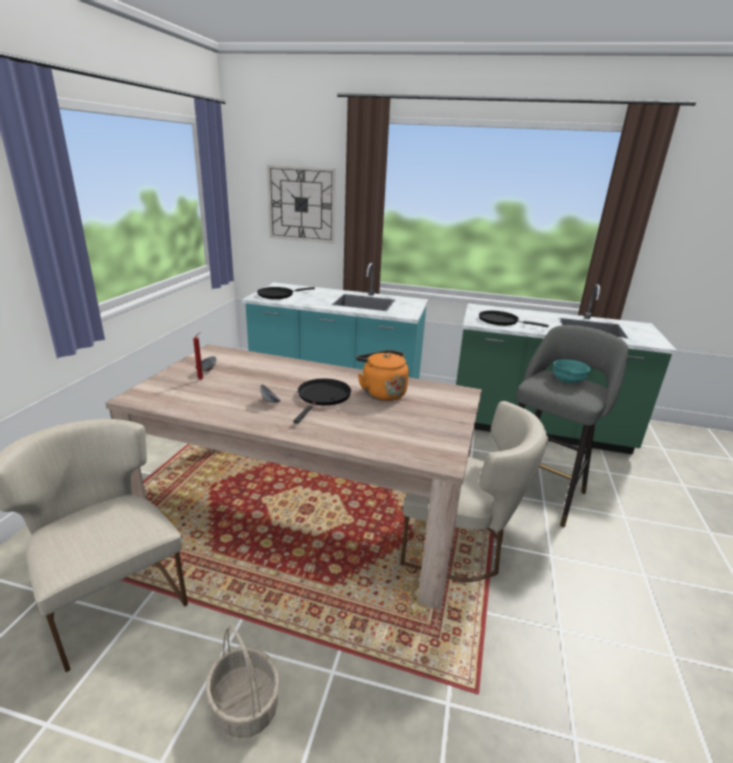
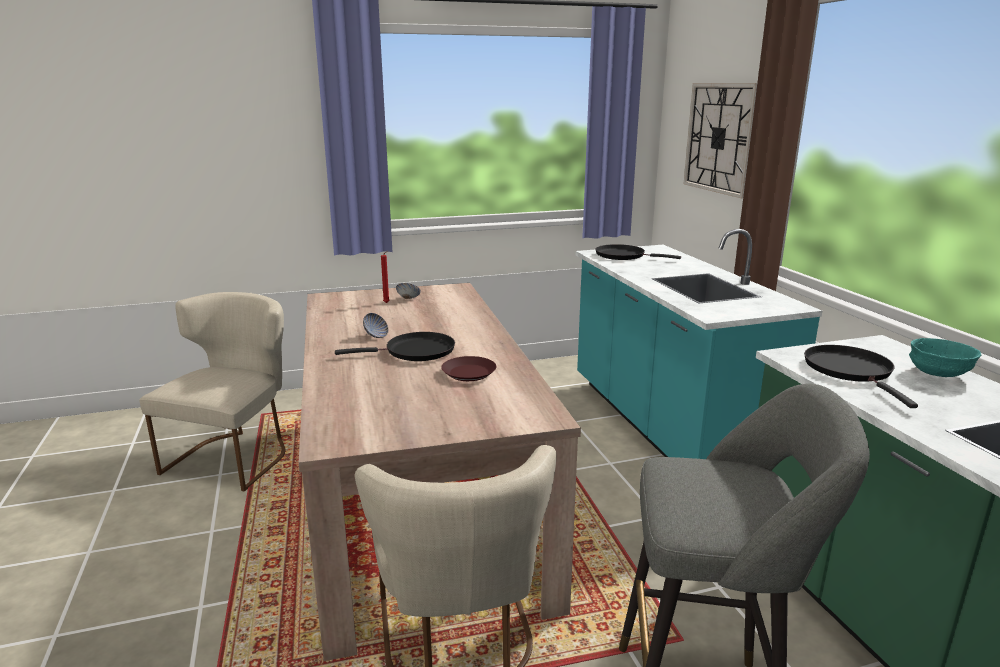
camera: 60 degrees right, 5 degrees down
basket [205,625,279,738] -> none
orange kettle [356,350,409,401] -> brown plate [441,356,497,381]
turquoise bowl [553,359,590,383] -> turquoise bowl moved to [909,338,981,377]

